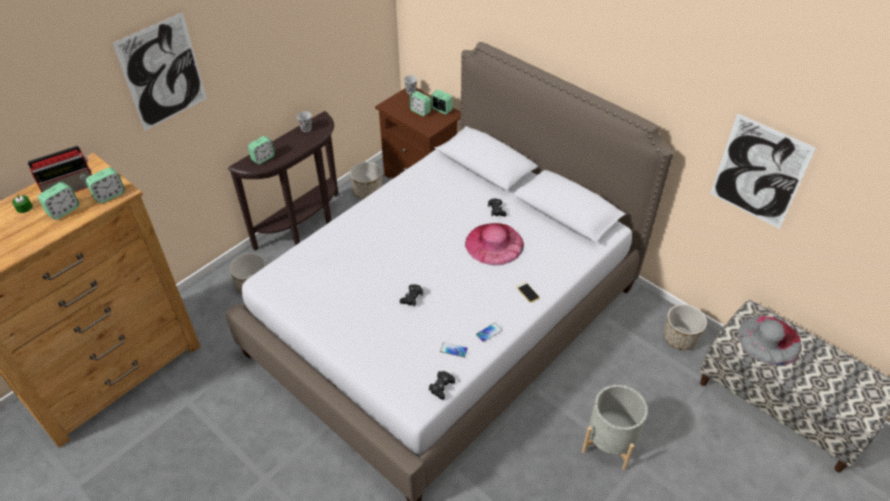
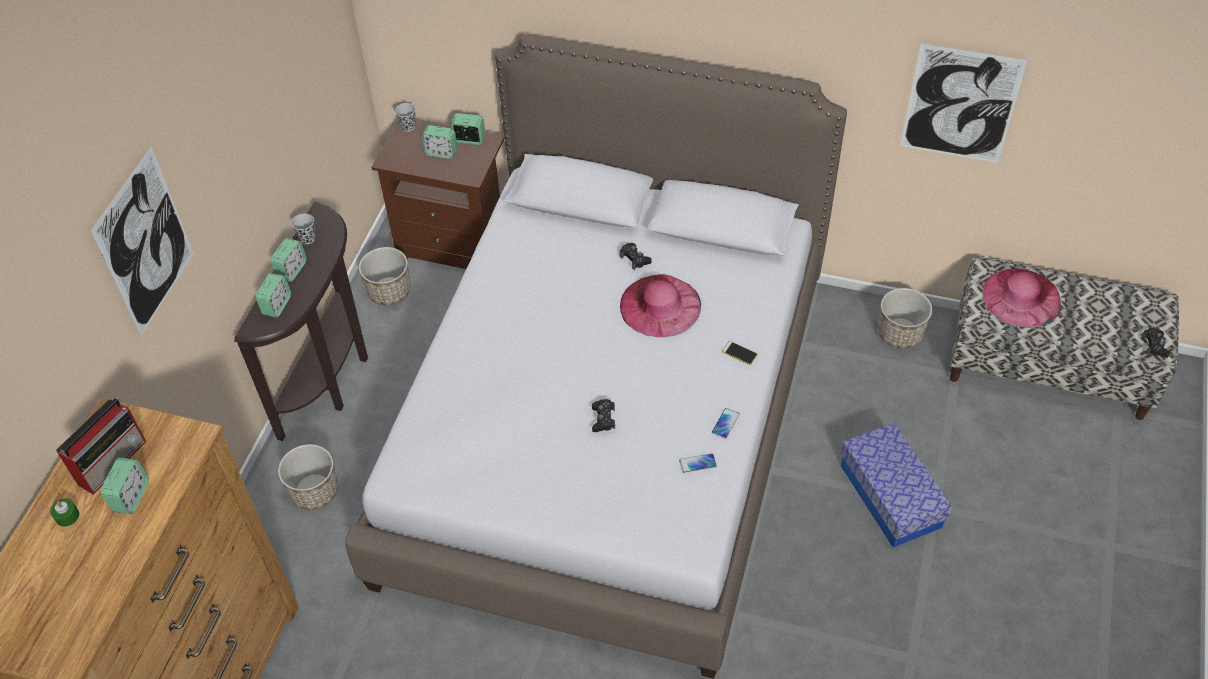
camera: 25 degrees left, 5 degrees up
alarm clock [86,167,125,203] -> alarm clock moved to [271,238,307,282]
black game controller [429,371,455,400] -> black game controller moved to [1142,328,1170,358]
grey planter [582,385,648,470] -> storage box [841,423,952,548]
grey hat [738,316,802,365] -> pink hat [982,269,1061,328]

